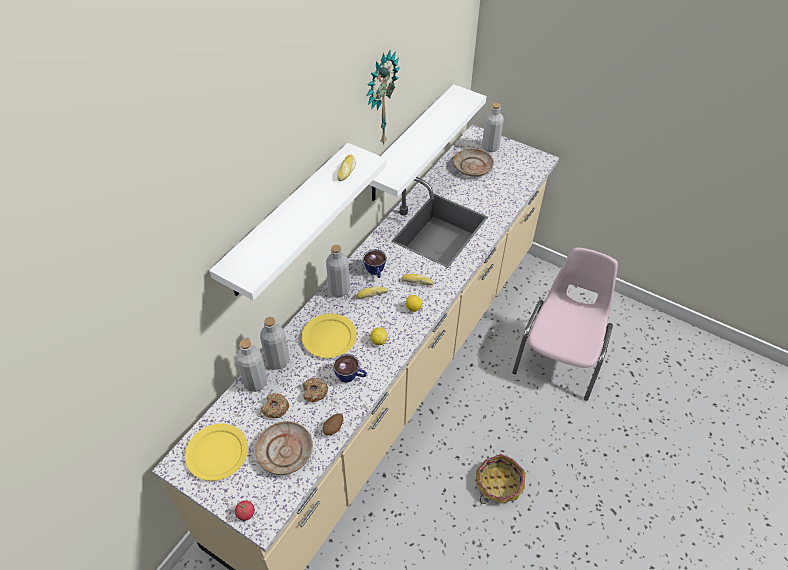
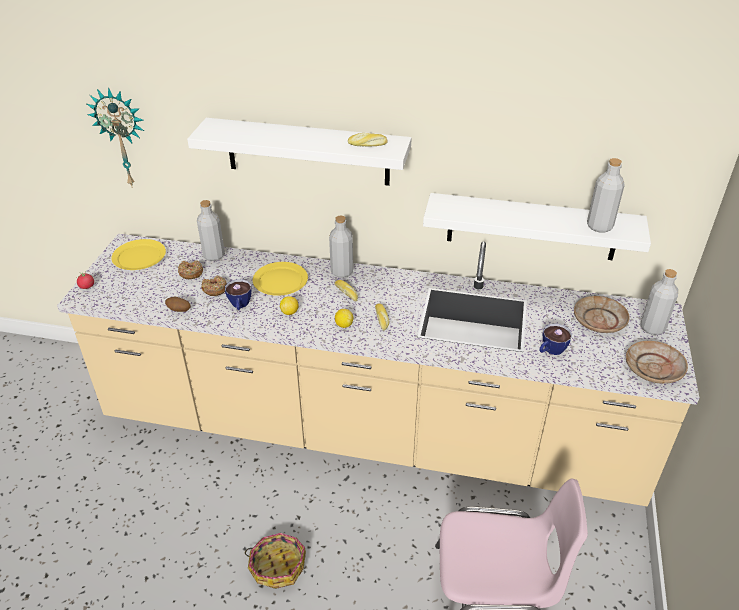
camera: 70 degrees right, 10 degrees down
beige plate [255,421,313,475] -> beige plate moved to [626,341,688,384]
grey bottle [260,317,289,370] -> grey bottle moved to [587,158,625,233]
cup [363,249,387,278] -> cup moved to [540,324,572,355]
wall clock [367,50,400,145] -> wall clock moved to [87,87,144,188]

